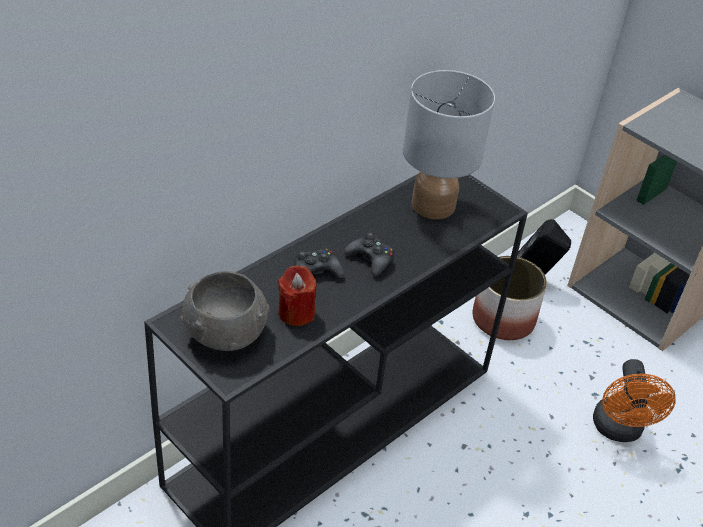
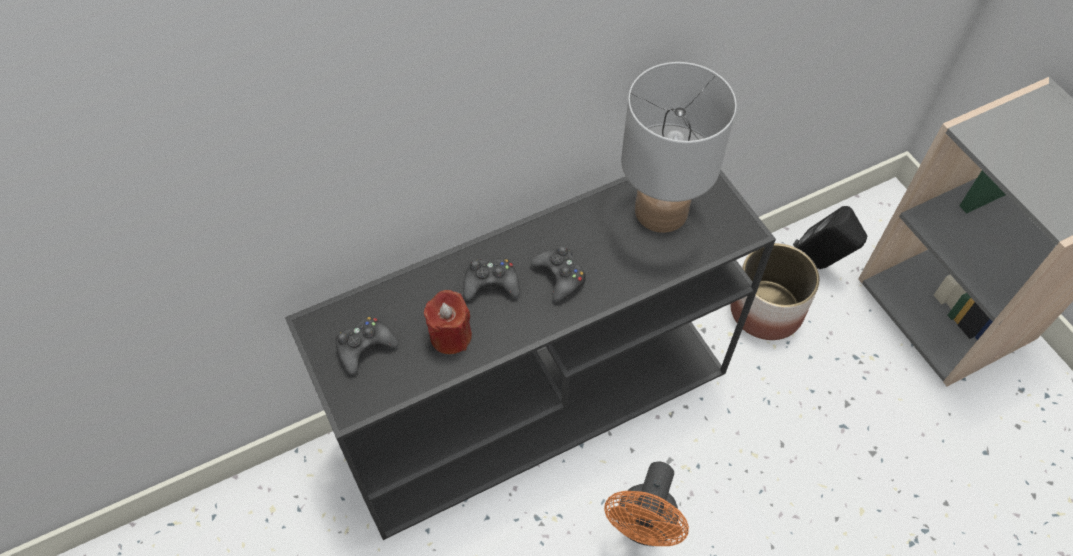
camera: 20 degrees right, 15 degrees up
grey bowl [181,271,270,351] -> black game controller [336,317,399,375]
orange fan [593,359,676,442] -> orange fan moved to [604,461,689,546]

